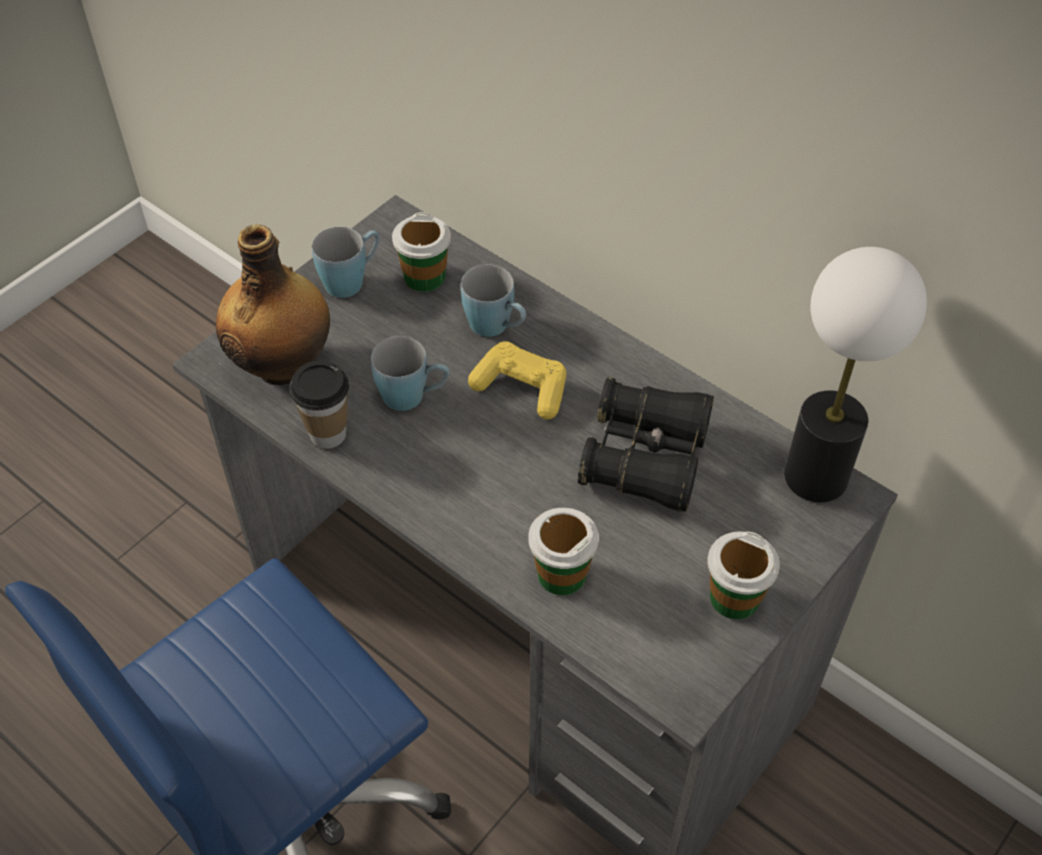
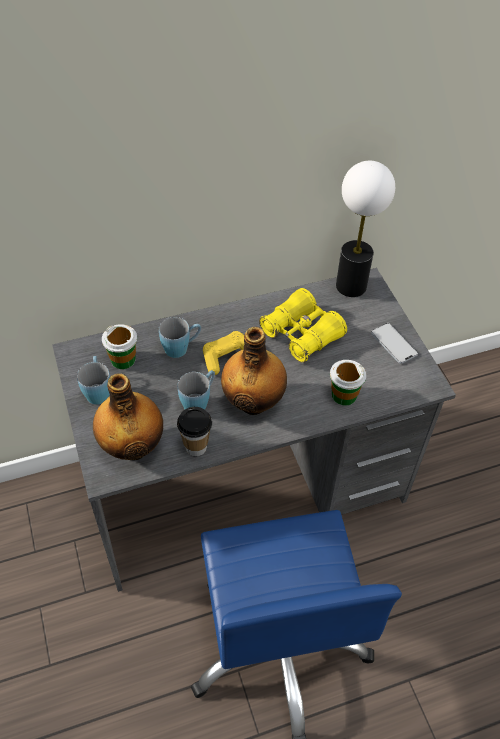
camera: 60 degrees left, 0 degrees up
black binoculars [578,377,714,512] -> yellow binoculars [259,288,347,363]
cup [708,531,780,620] -> phone [371,323,418,364]
none -> bottle [221,327,287,415]

